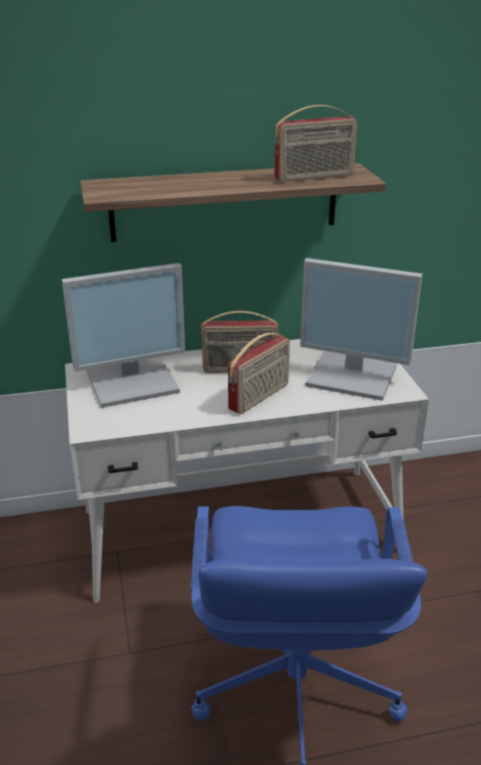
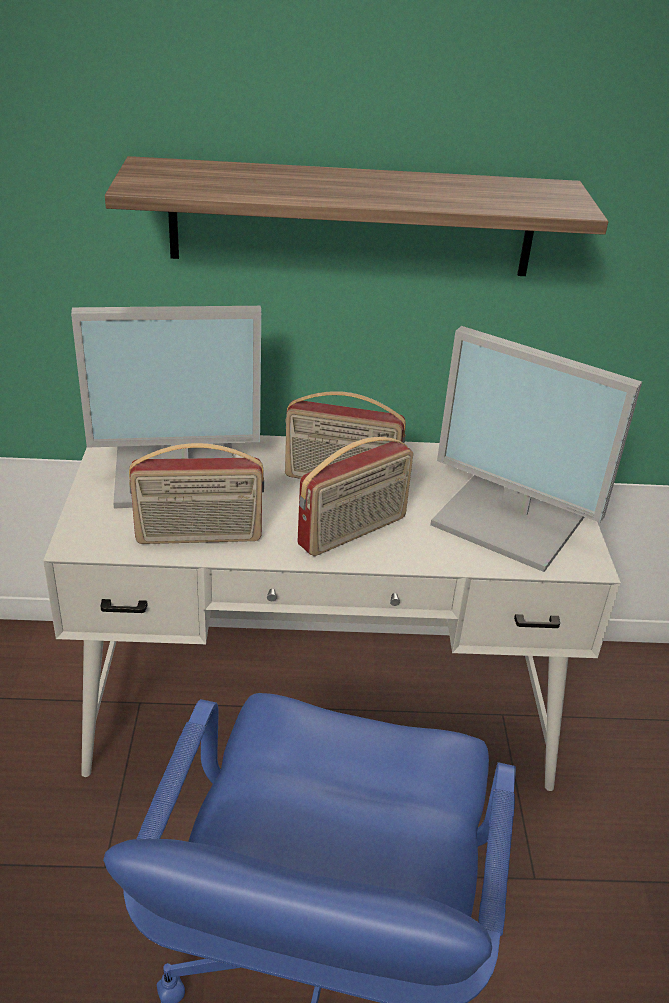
camera: 10 degrees right, 5 degrees up
radio [274,105,357,182] -> radio moved to [129,443,264,544]

